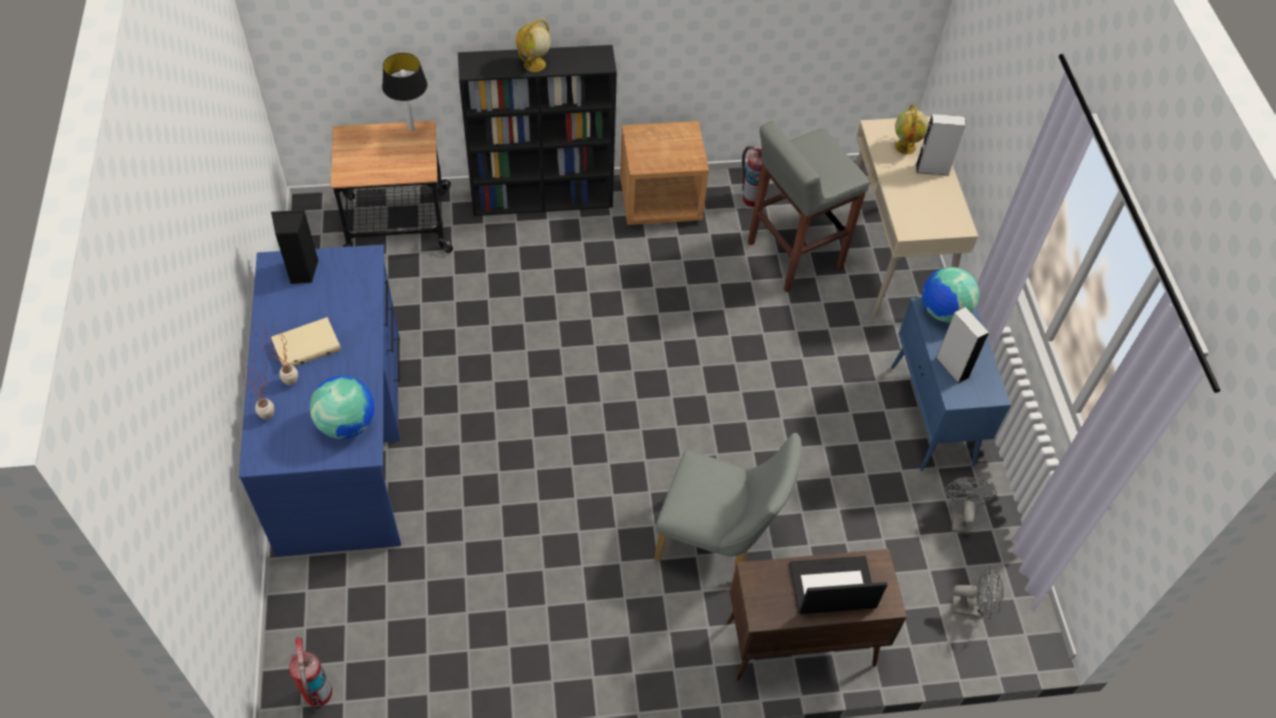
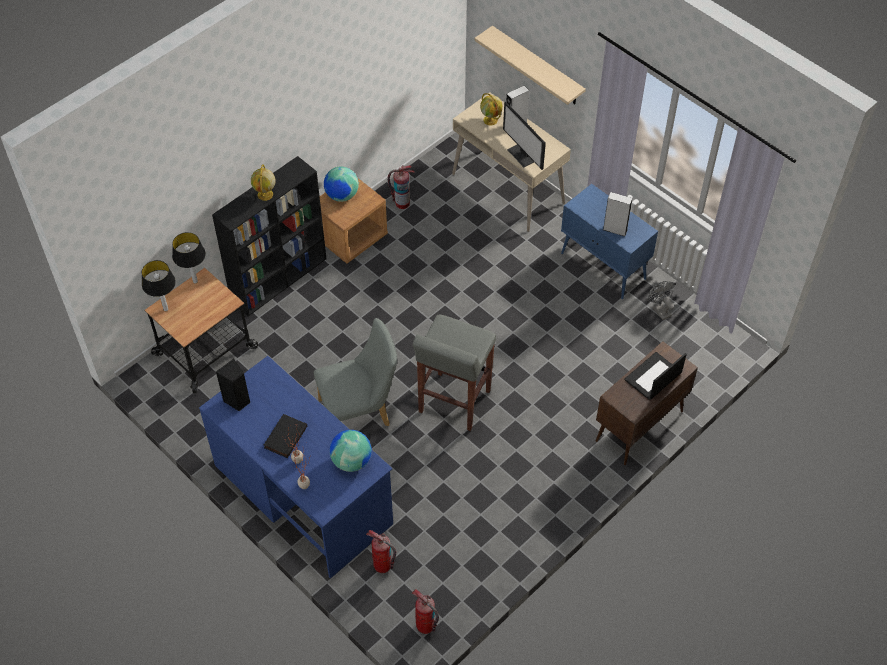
camera: 35 degrees left, 0 degrees up
beige book [271,317,341,367] -> black book [264,414,307,458]
grey chair [654,433,802,568] -> grey chair moved to [314,318,397,426]
grey stool [748,121,869,292] -> grey stool moved to [413,314,496,431]
globe [922,267,979,323] -> globe moved to [324,167,359,202]
grey fan [952,566,1004,620] -> none
none -> table lamp [142,260,176,311]
none -> fire extinguisher [366,530,396,573]
none -> beige shelf [474,26,586,105]
none -> monitor [503,102,546,170]

